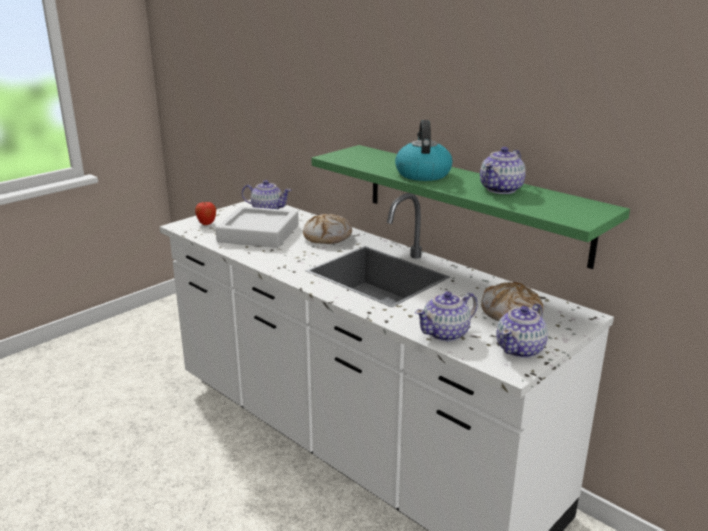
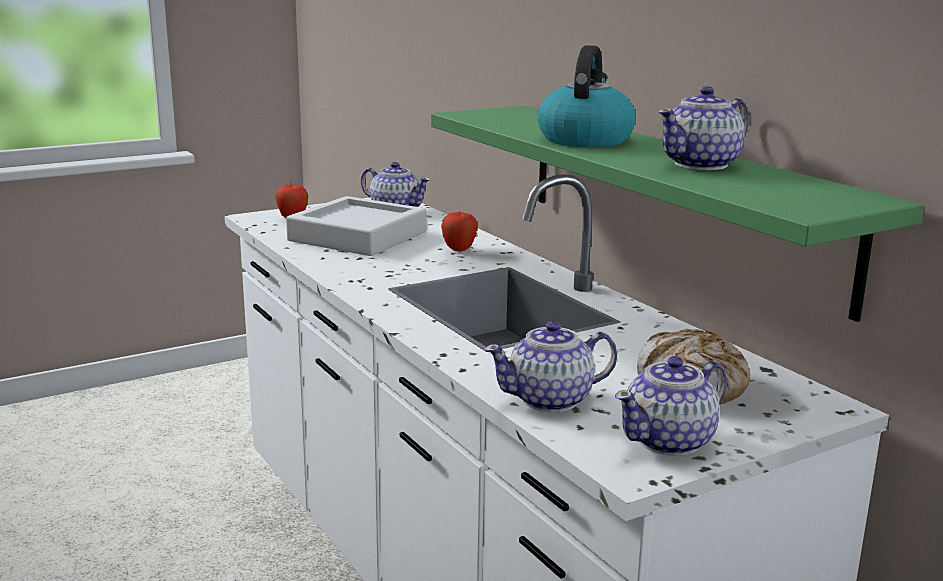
camera: 15 degrees right, 5 degrees down
bread [303,214,352,244] -> apple [441,211,478,251]

